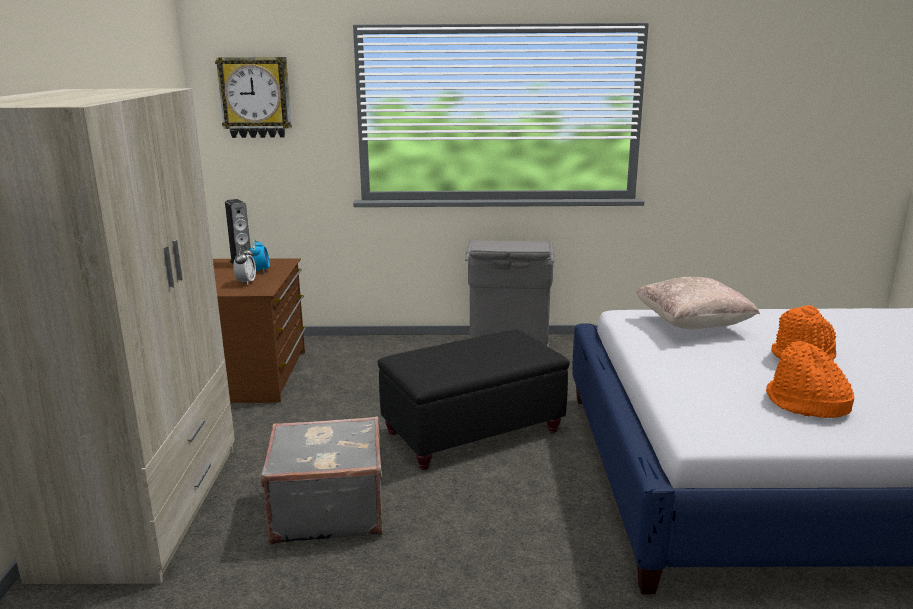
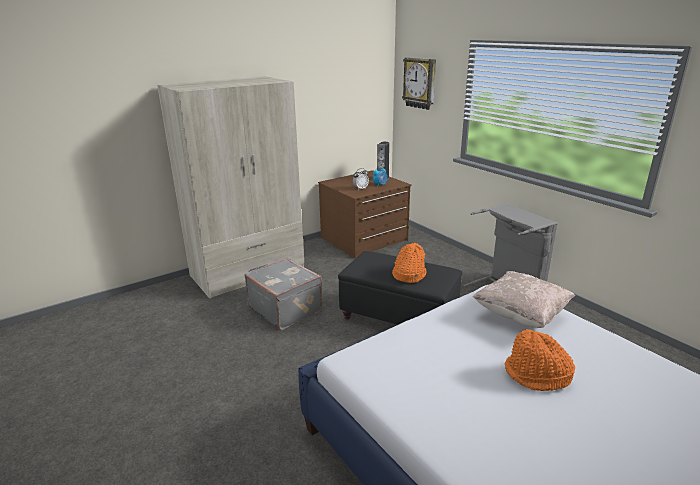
camera: 55 degrees right, 5 degrees up
orange hat [766,341,854,418] -> orange hat moved to [392,243,427,283]

